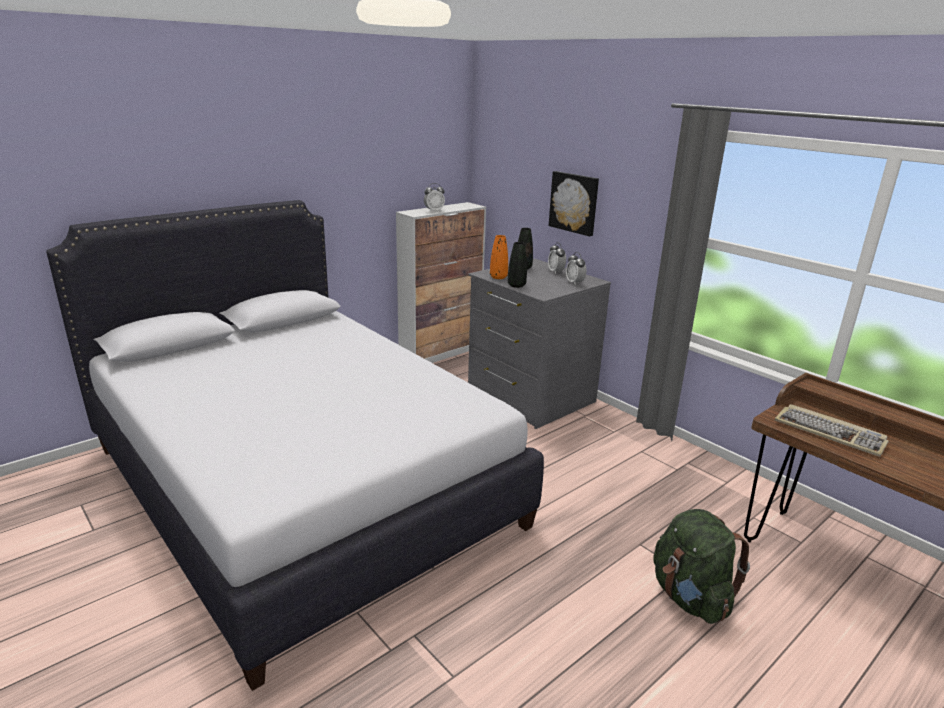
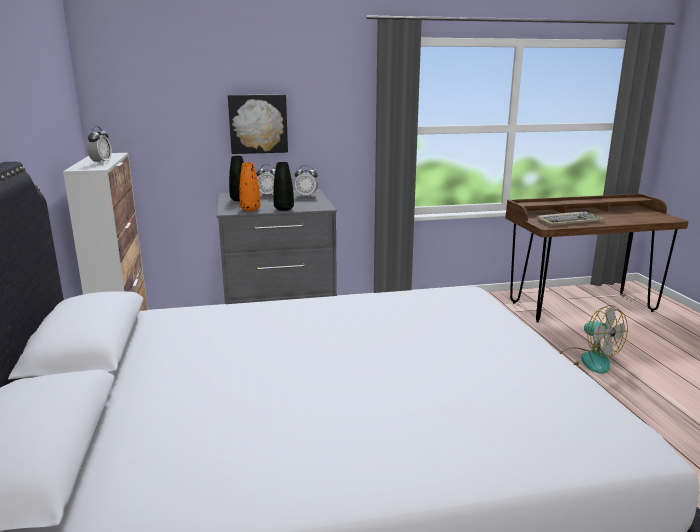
camera: 60 degrees left, 5 degrees down
green backpack [653,509,750,624] -> fan [560,305,628,374]

